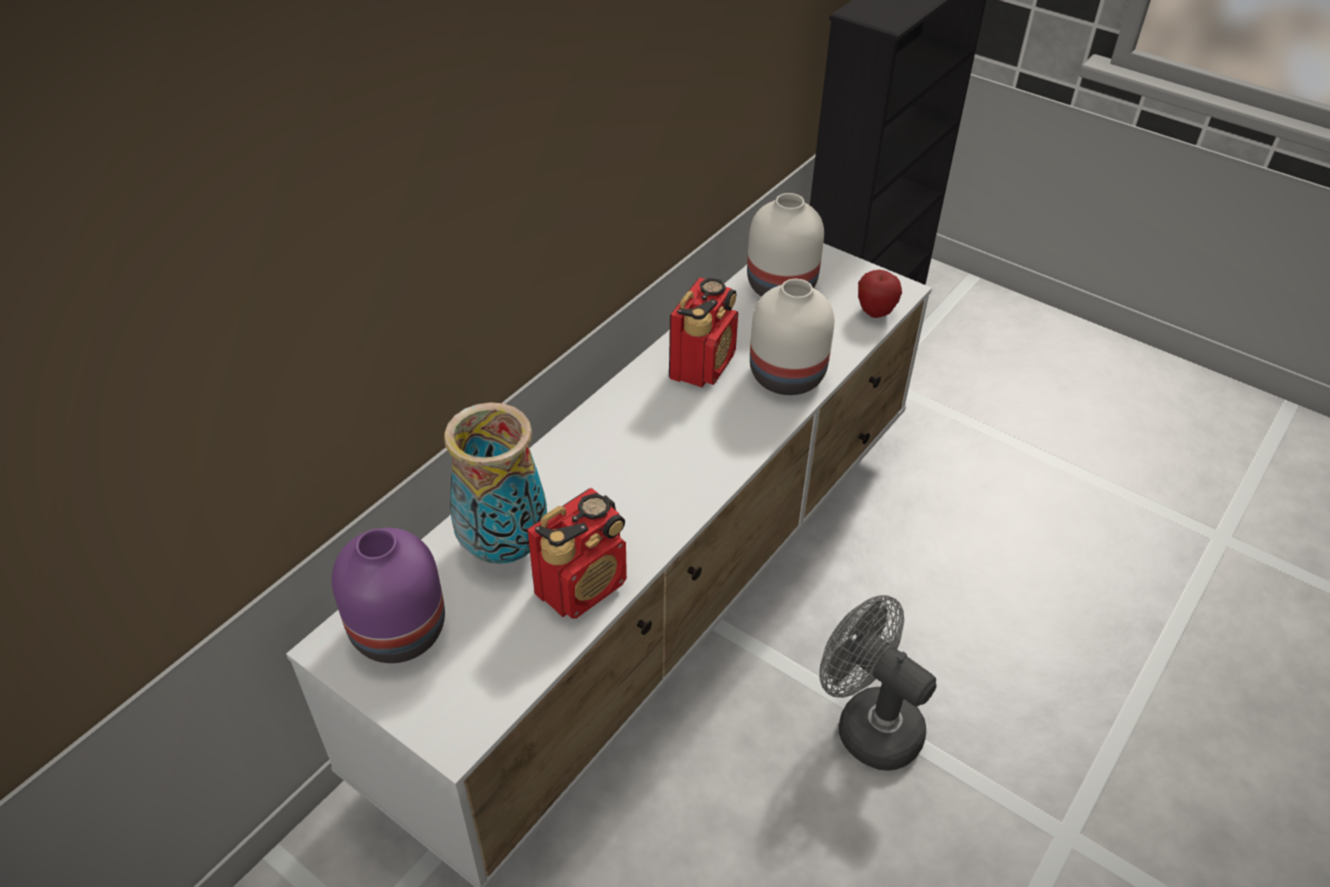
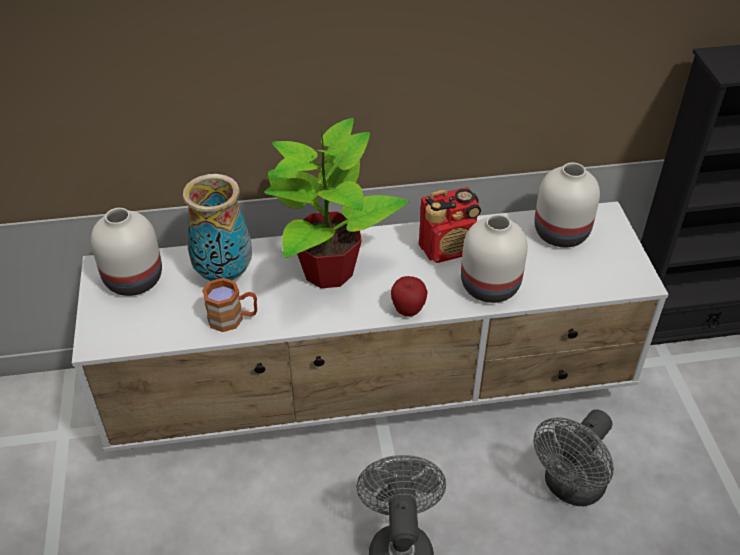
camera: 45 degrees right, 0 degrees up
purple vase [332,528,445,663] -> white vase [91,208,162,296]
radio [527,488,627,619] -> brown mug [202,278,257,332]
apple [858,270,902,318] -> apple moved to [391,276,428,317]
none -> potted plant [264,118,409,288]
none -> grey fan [534,409,614,506]

